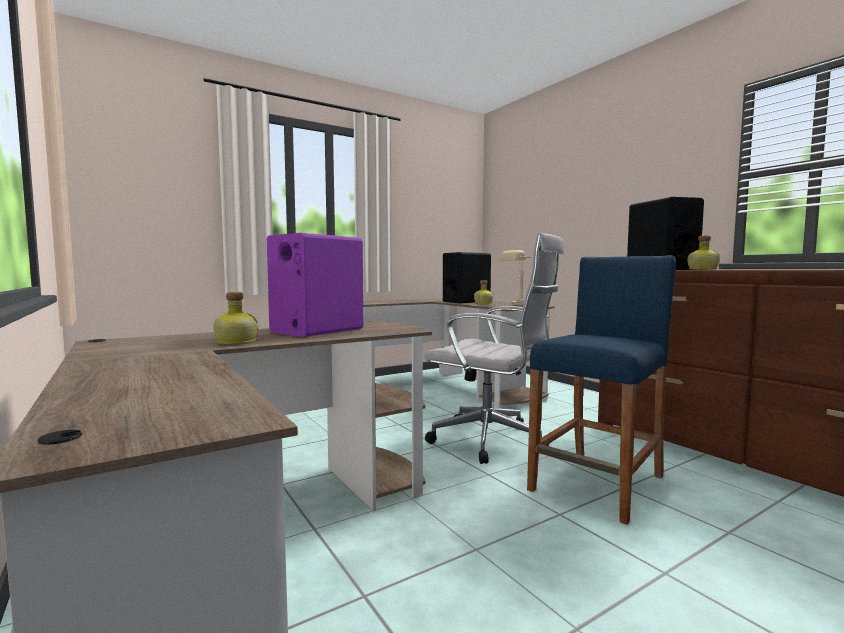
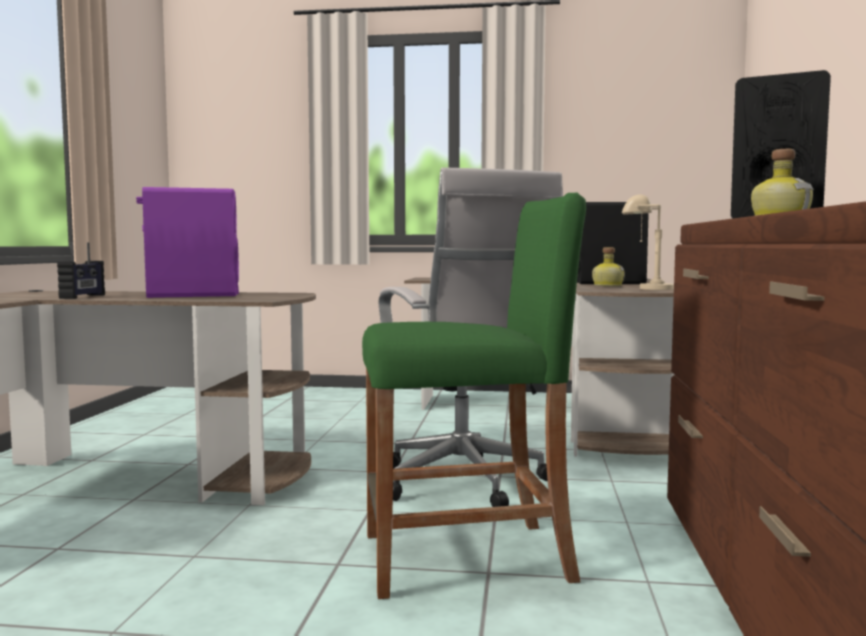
camera: 40 degrees right, 0 degrees up
bottle [213,292,258,344] -> radio [57,242,105,299]
blue stool [527,255,676,525] -> green stool [362,193,586,599]

